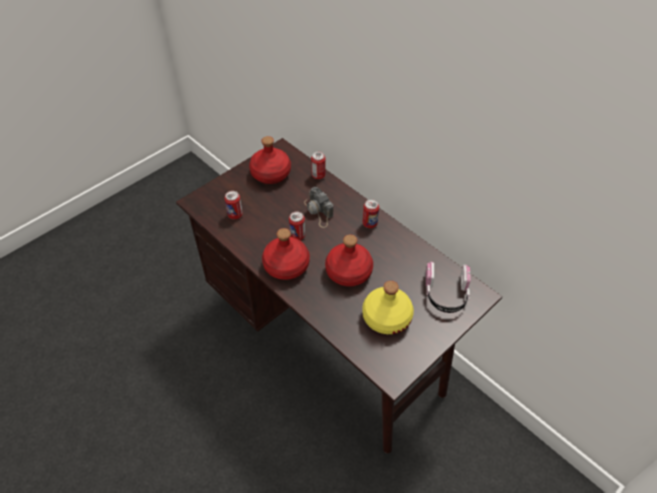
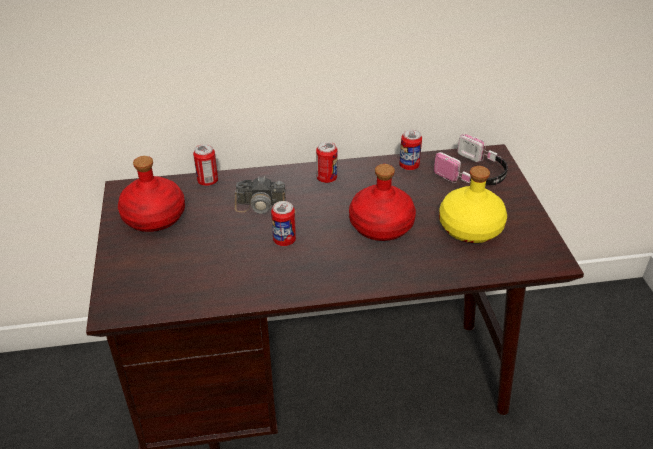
camera: 55 degrees left, 10 degrees down
can [224,191,243,219] -> can moved to [399,129,422,170]
red bottle [262,228,310,280] -> none

